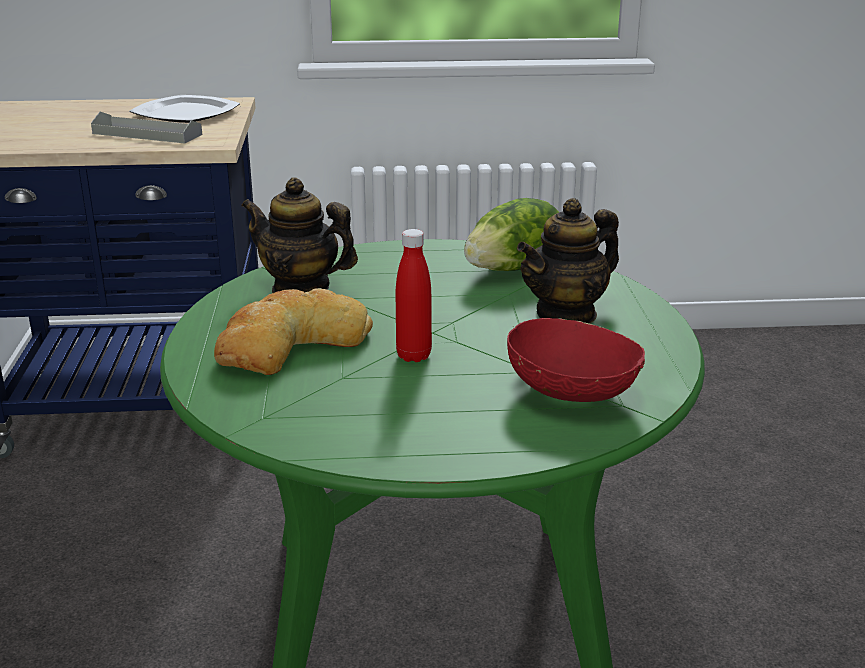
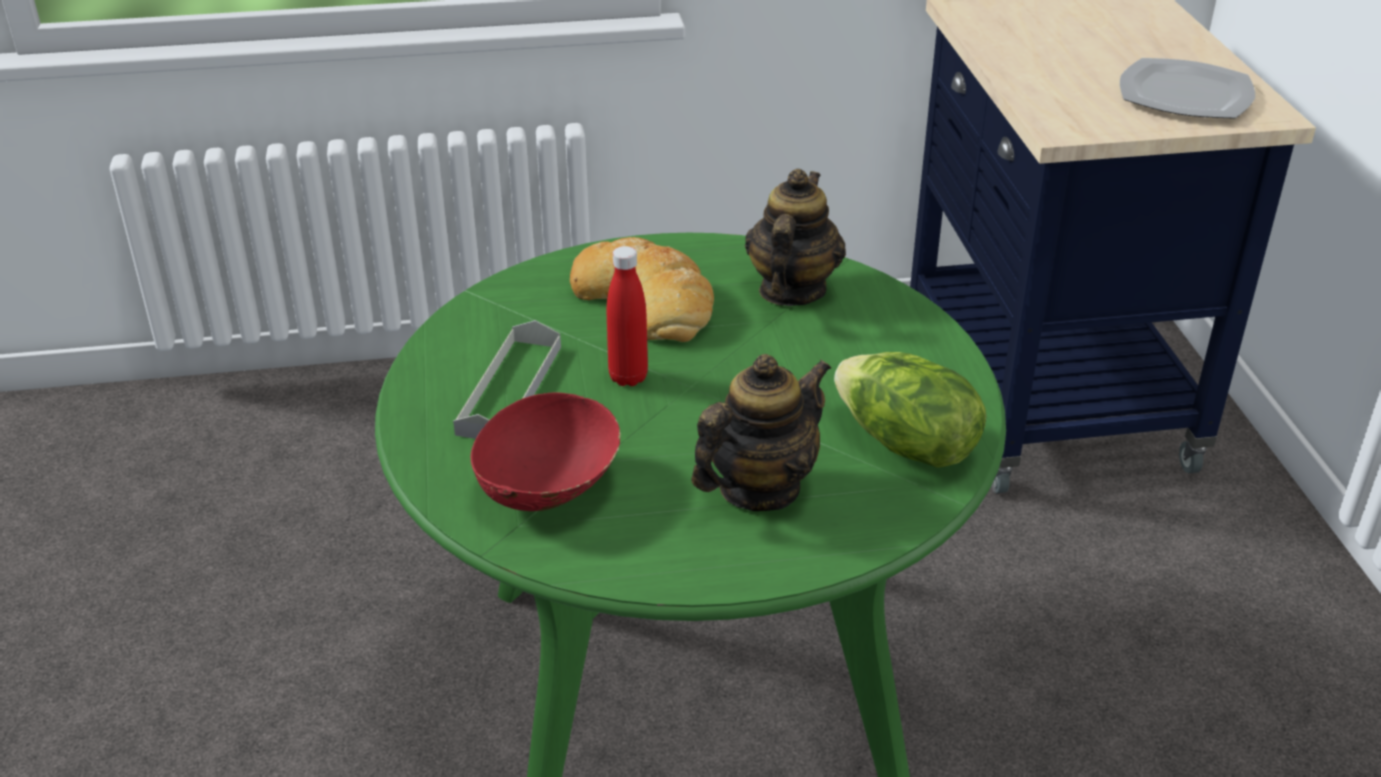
camera: 85 degrees right, 10 degrees up
grey tray [91,112,202,143] -> grey tray moved to [453,320,561,439]
teapot [517,198,619,323] -> teapot turned 90 degrees clockwise [691,354,831,511]

